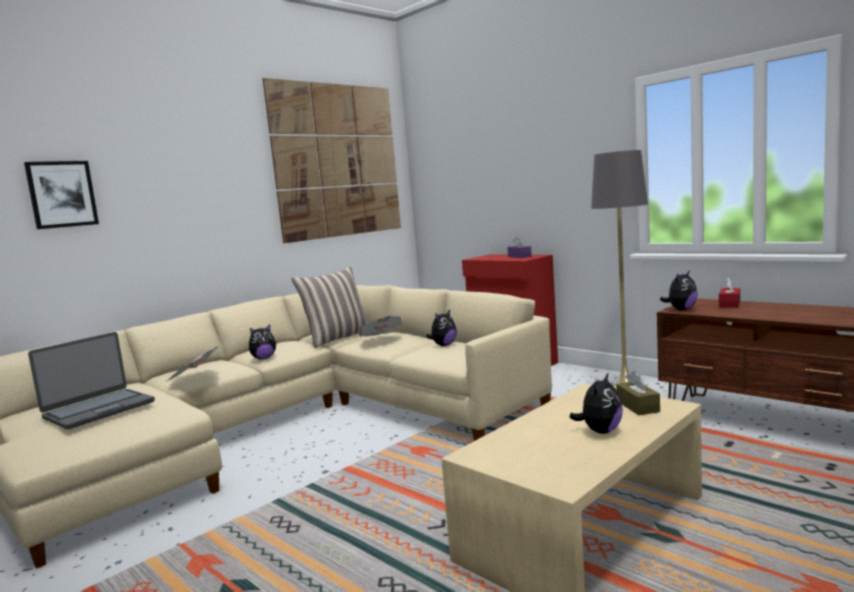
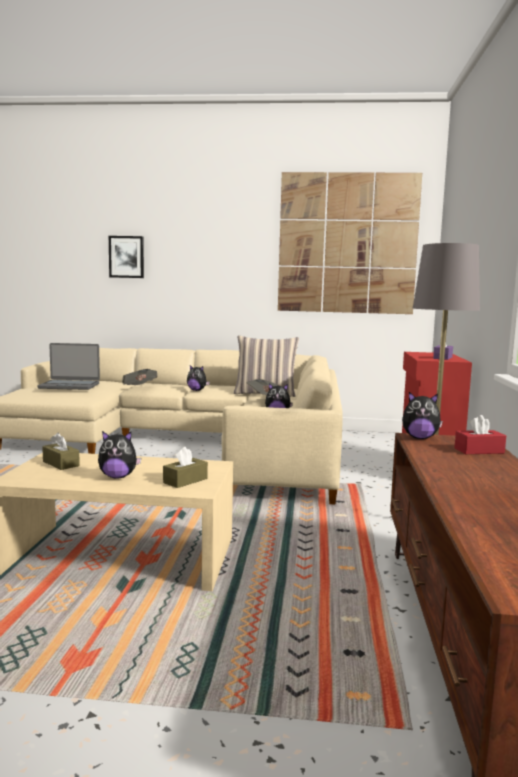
camera: 50 degrees right, 0 degrees up
none -> brown tissue box [42,433,80,470]

